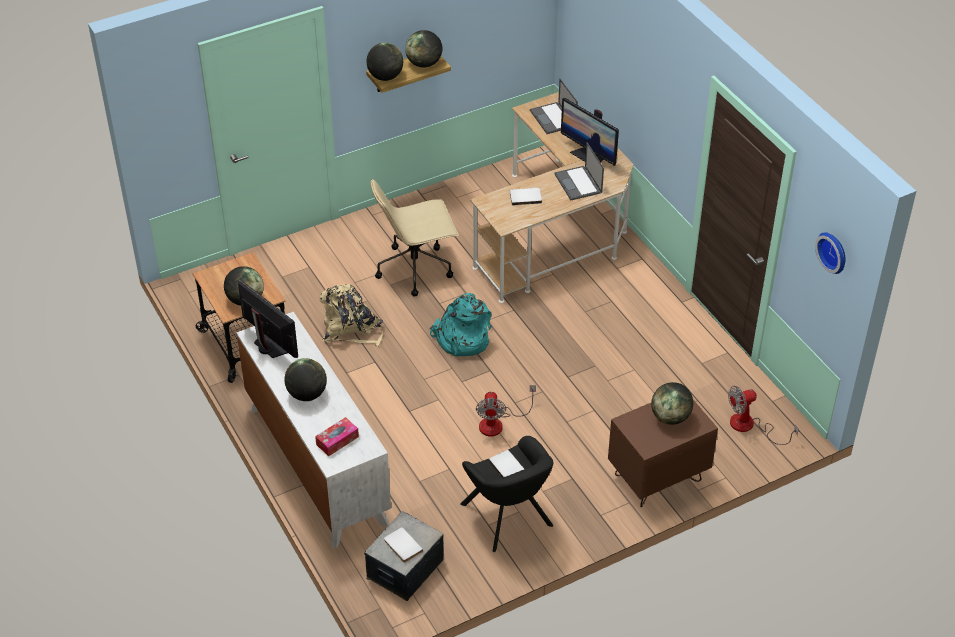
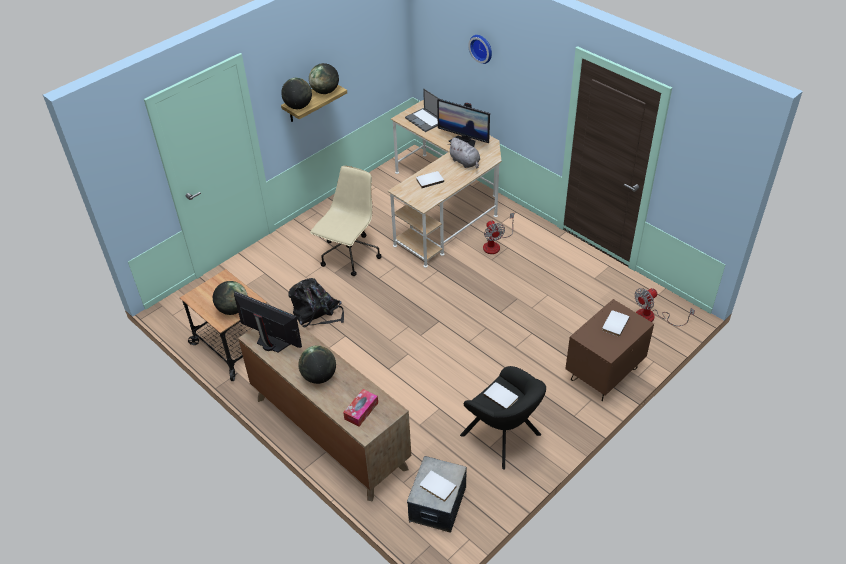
camera: 15 degrees left, 0 degrees up
white dresser [236,312,391,548] -> brown dresser [238,323,411,501]
beige backpack [319,284,383,346] -> black backpack [288,278,344,328]
beige office chair [371,179,459,297] -> beige office chair turned 150 degrees clockwise [310,166,382,276]
turquoise backpack [430,293,492,356] -> none
fan [476,385,536,437] -> fan moved to [483,213,514,254]
laptop [554,142,604,200] -> grey plush toy [448,137,480,169]
globe [651,382,693,425] -> white book [602,310,630,337]
wall clock [815,232,846,274] -> wall clock moved to [468,35,492,64]

